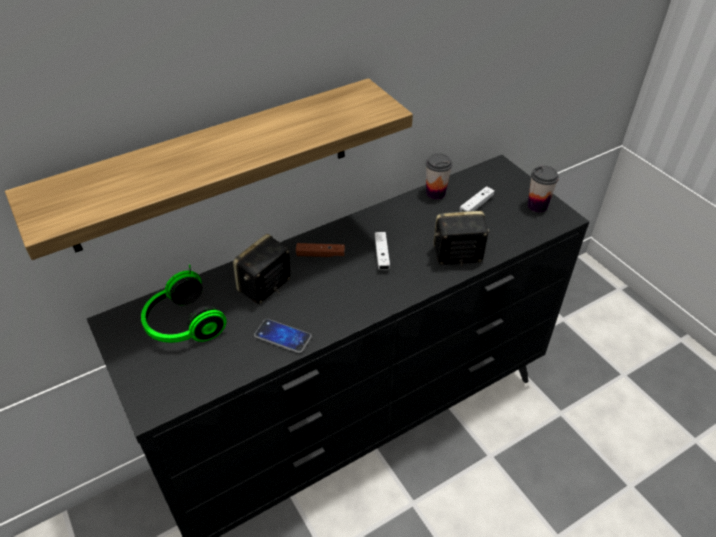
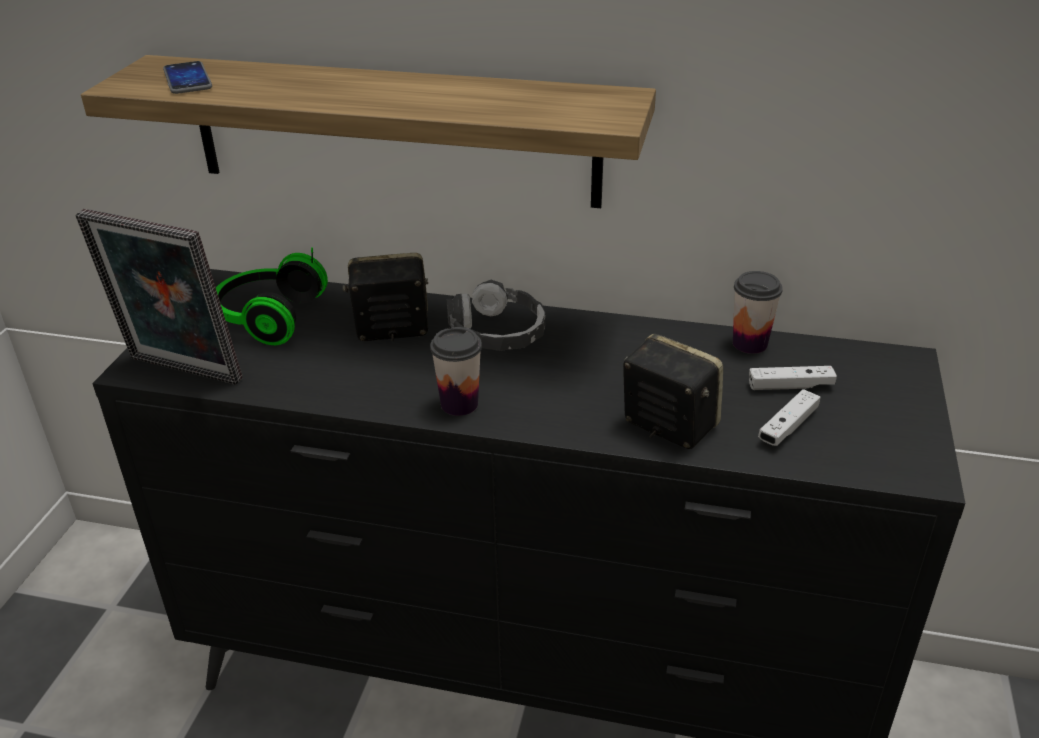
camera: 45 degrees right, 10 degrees down
phone [254,319,312,354] -> phone moved to [163,61,212,94]
brown game controller [296,243,345,257] -> headphones [447,279,546,351]
white game controller [375,232,390,270] -> white game controller moved to [758,389,821,446]
cup [528,166,559,212] -> cup moved to [430,327,482,416]
none -> picture frame [75,209,243,385]

